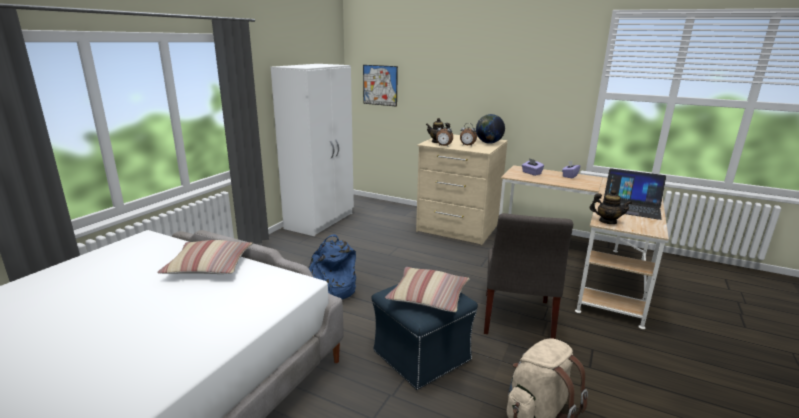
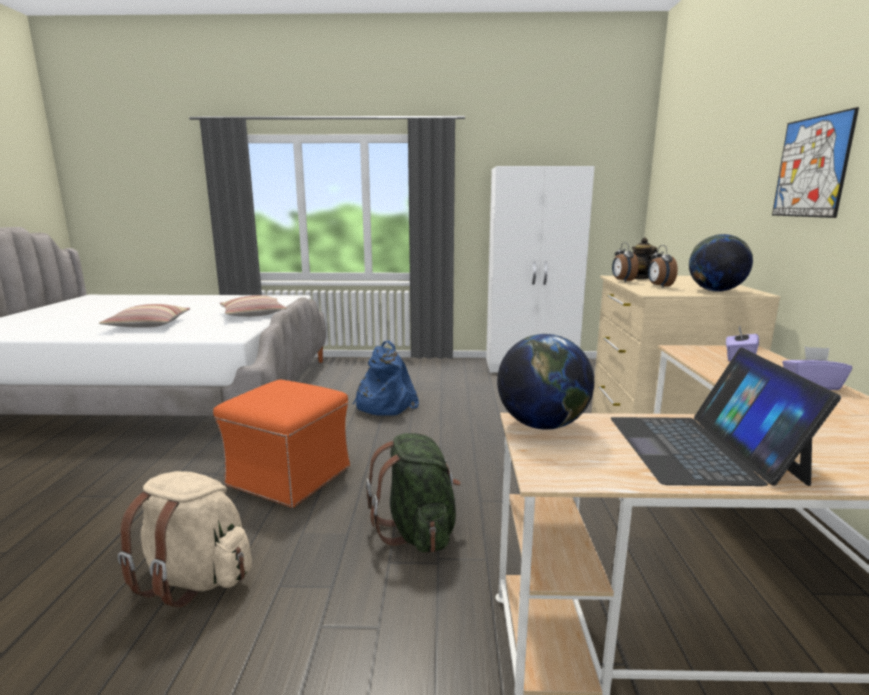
camera: 65 degrees right, 5 degrees down
picture [363,65,398,107] -> picture moved to [772,107,859,218]
blue ottoman [371,284,478,390] -> orange ottoman [213,380,350,508]
pillow [385,267,470,312] -> pillow moved to [99,304,190,328]
grey chair [484,213,573,339] -> green backpack [366,433,461,553]
teapot [590,190,633,224] -> globe [497,334,594,430]

